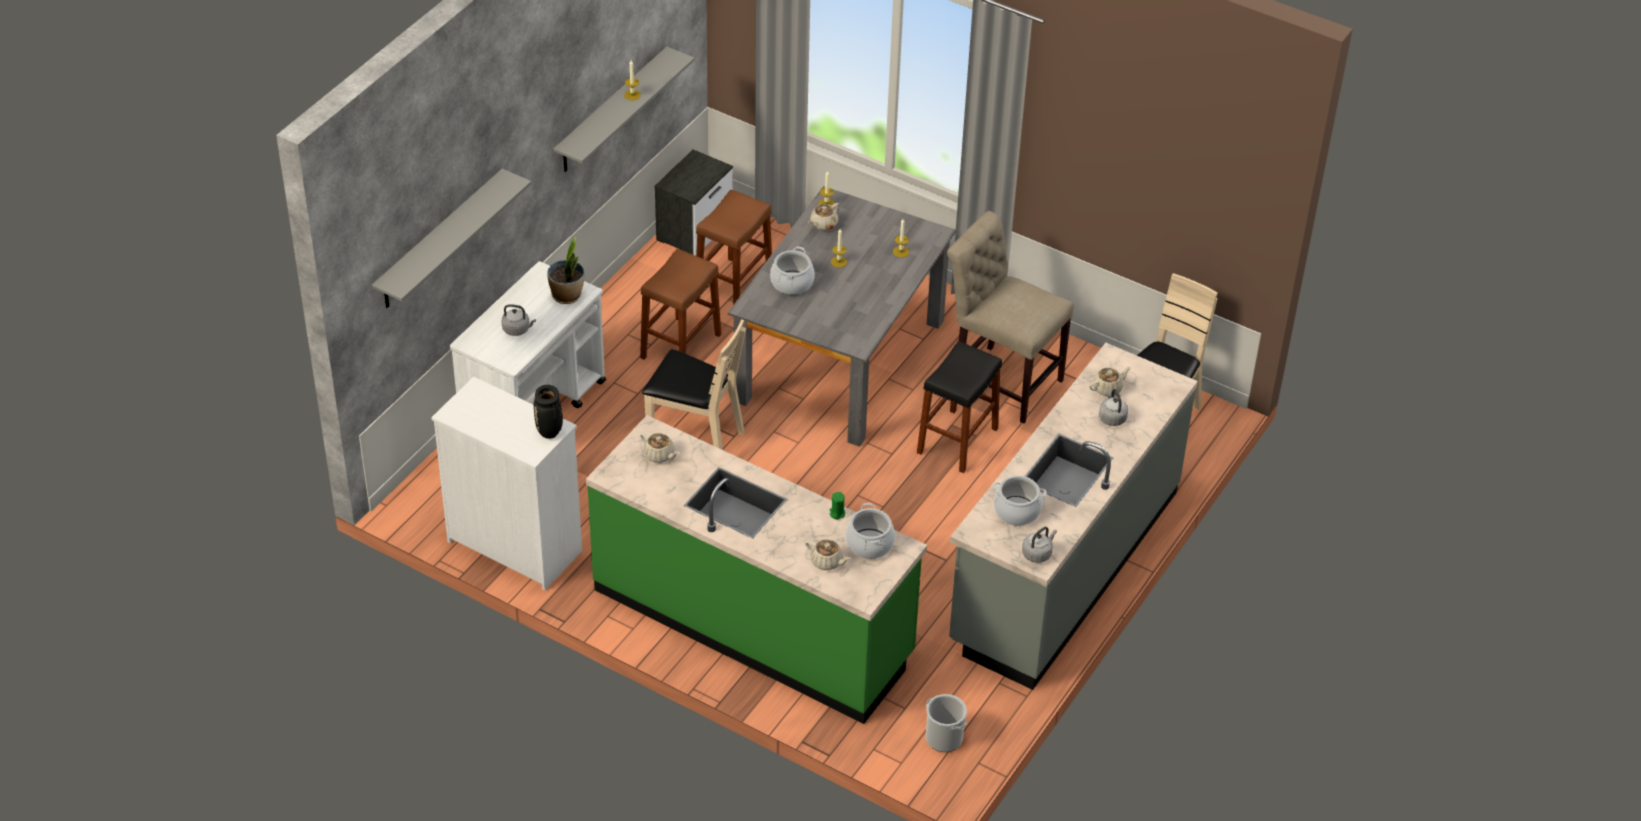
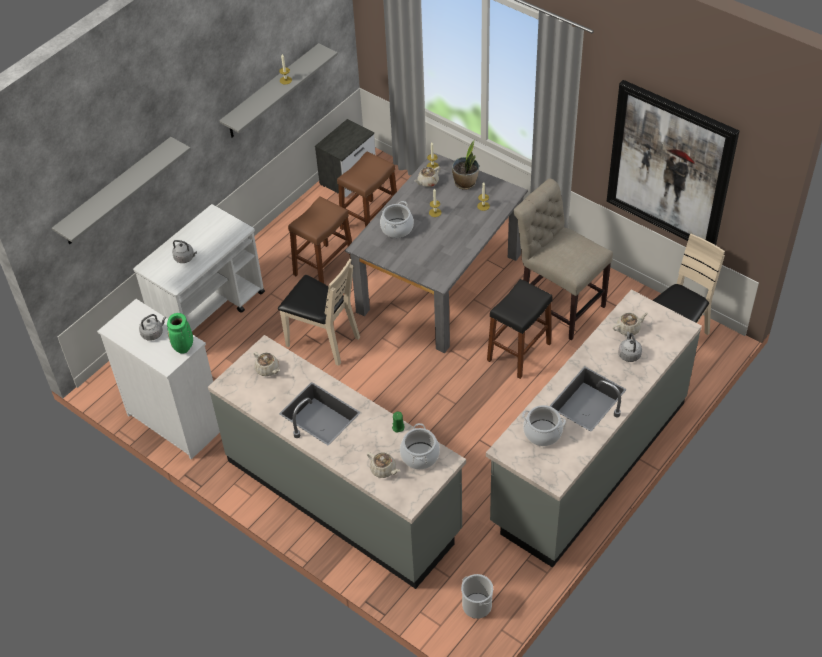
camera: 10 degrees right, 5 degrees up
black vase [534,385,563,439] -> green vase [167,313,193,353]
potted plant [547,237,584,304] -> potted plant moved to [452,141,479,190]
green counter [586,415,927,724] -> grey counter [208,335,466,589]
grey kettle [1022,527,1057,563] -> grey kettle moved to [139,314,166,341]
none -> picture [607,80,739,245]

